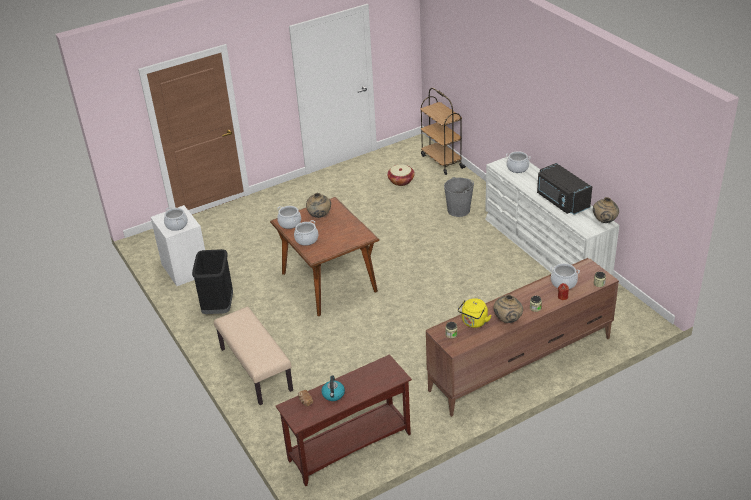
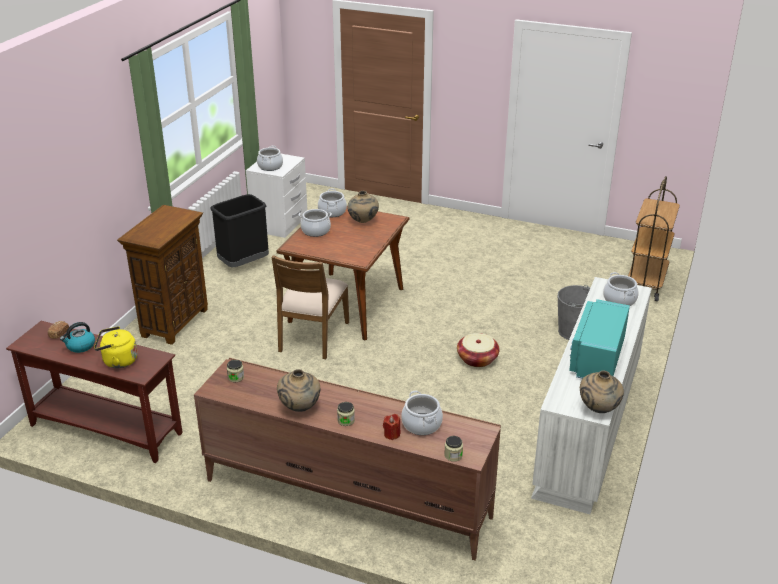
camera: 50 degrees right, 5 degrees down
beige bench [214,307,293,405] -> brown cabinet [117,205,208,345]
basket [387,164,415,186] -> basket moved to [457,333,499,367]
yellow kettle [458,298,492,328] -> yellow kettle moved to [94,326,137,368]
black microwave [537,163,592,215] -> turquoise microwave [569,299,630,379]
none -> brown chair [272,255,349,359]

